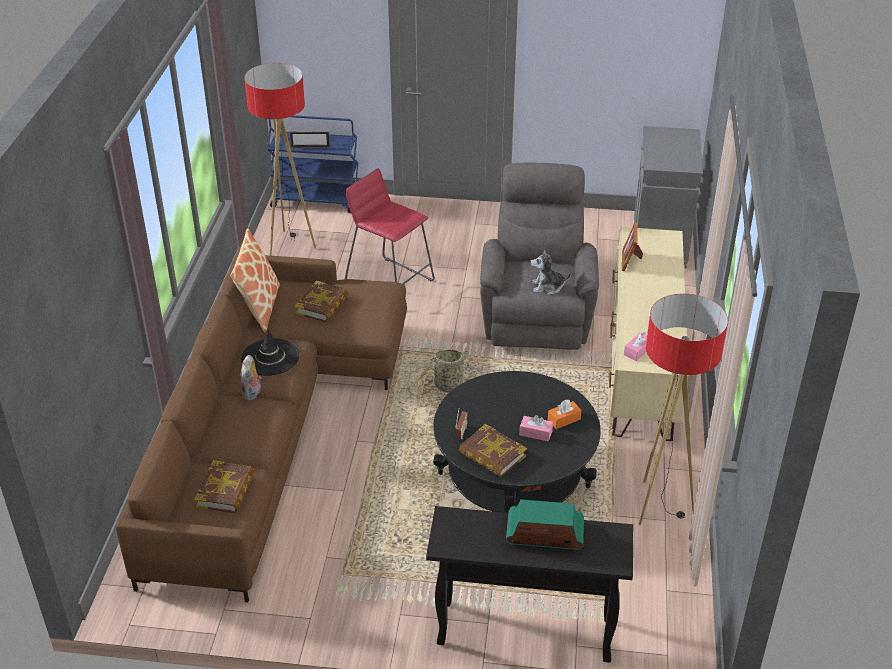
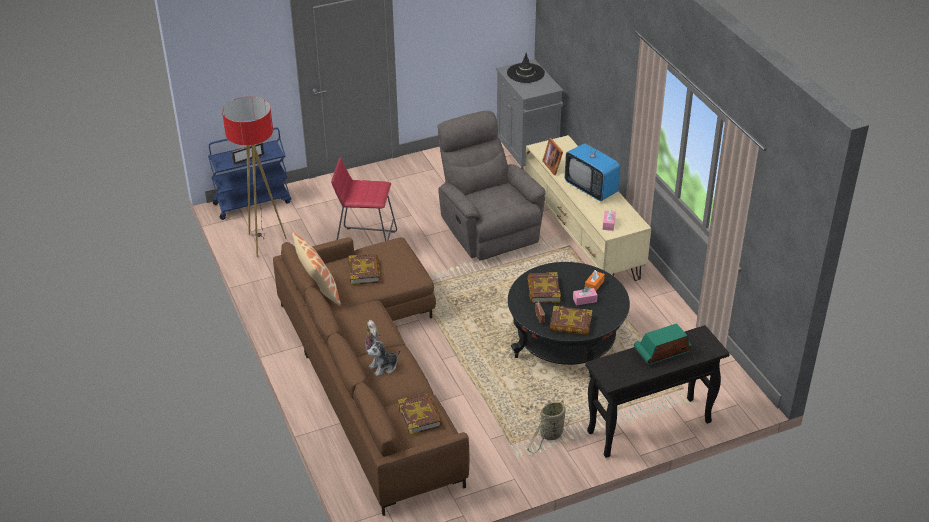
camera: 30 degrees left, 0 degrees up
black hat [241,329,299,376] -> black hat moved to [507,53,545,83]
basket [407,349,477,396] -> basket moved to [527,399,569,453]
plush toy [530,249,571,295] -> plush toy moved to [367,338,401,376]
floor lamp [639,294,728,525] -> none
none -> book [528,272,561,303]
none -> television [565,131,620,201]

